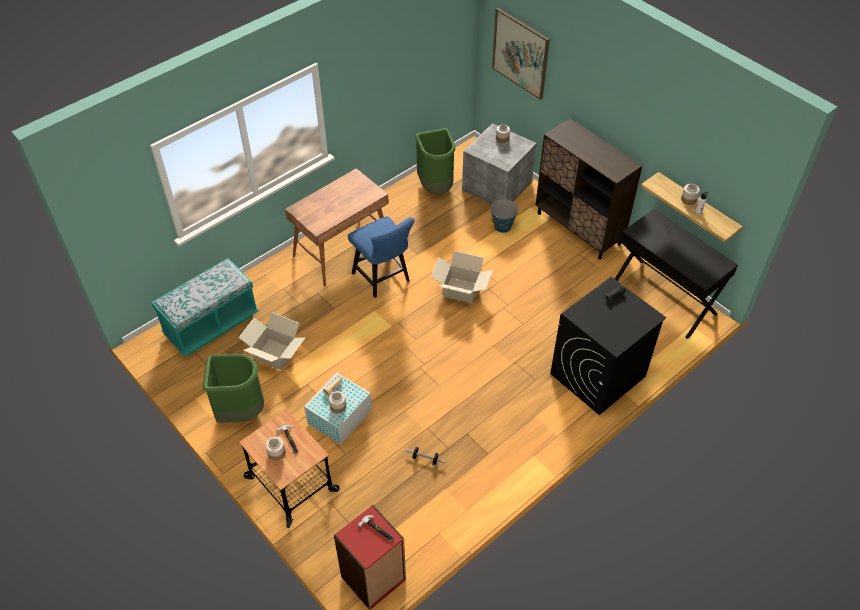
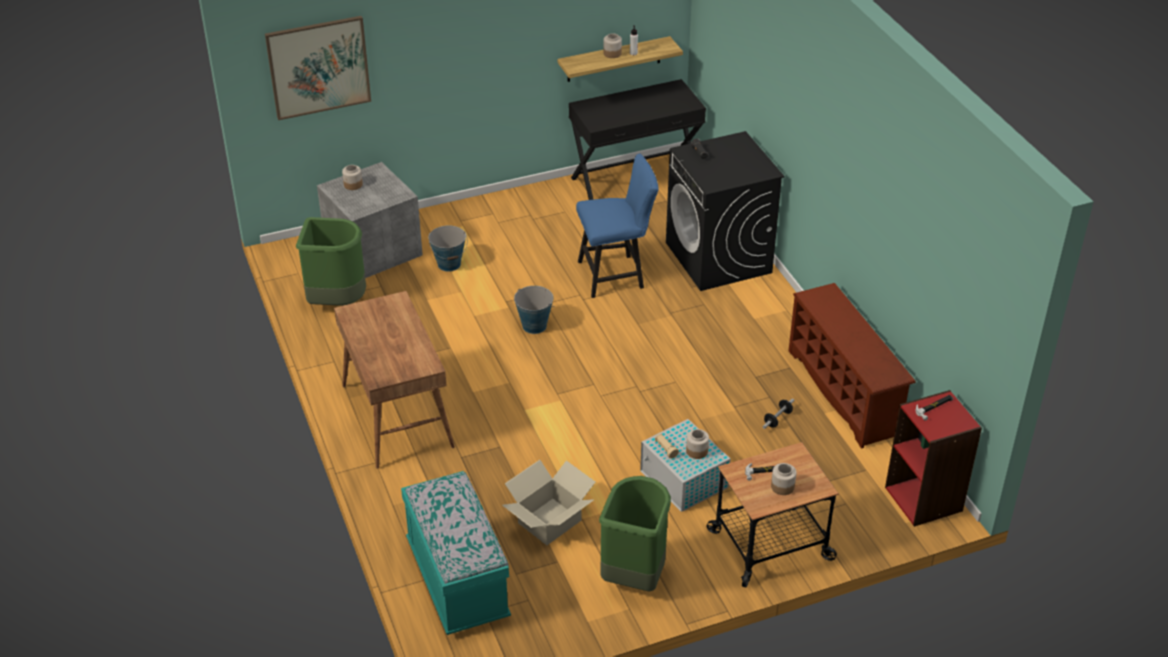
camera: 70 degrees left, 10 degrees down
blue chair [348,216,415,298] -> blue chair moved to [576,154,659,298]
cardboard box [431,251,493,304] -> bucket [514,286,554,334]
brown cabinet [536,119,642,260] -> none
none -> brown shoe rack [788,283,916,449]

